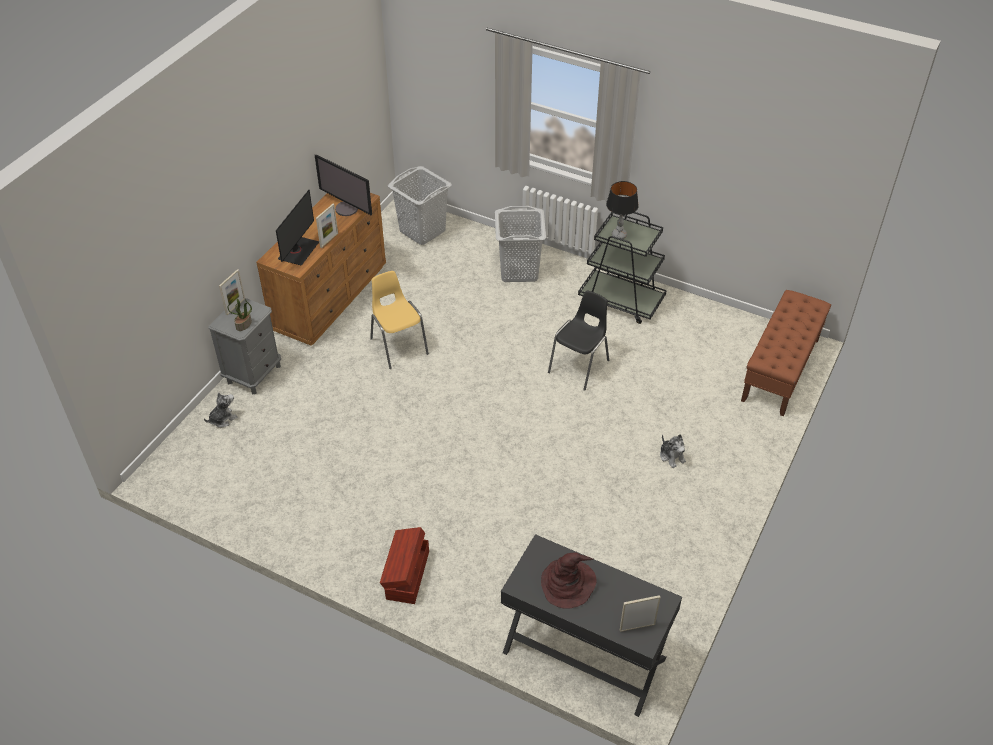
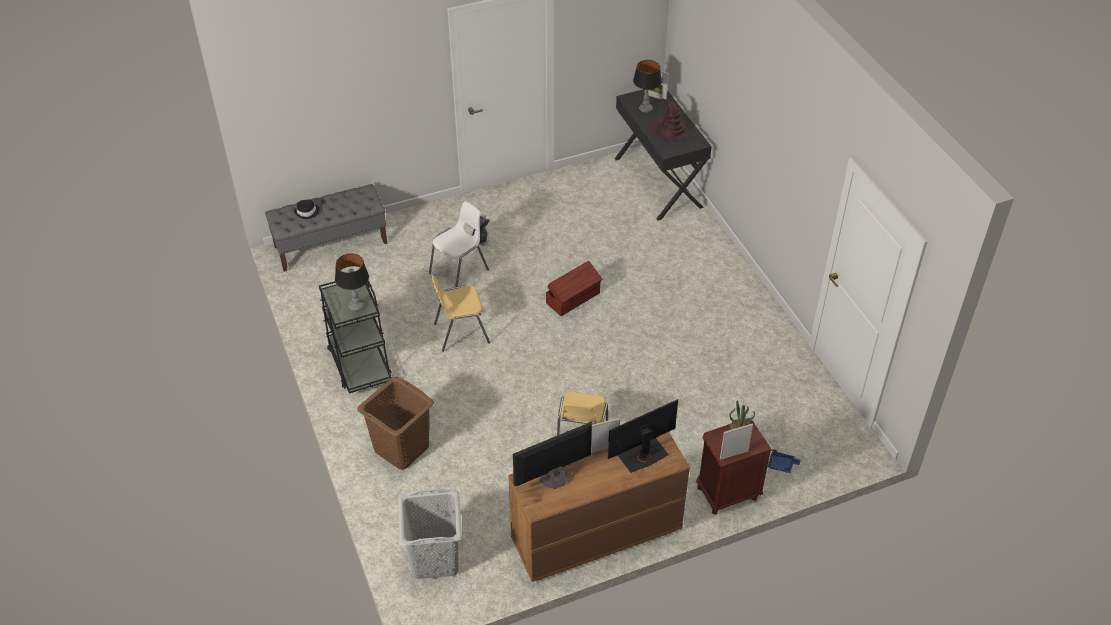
camera: 140 degrees left, 0 degrees up
plush toy [204,392,238,428] -> blue tray [767,449,801,473]
grey nightstand [208,298,281,395] -> brown nightstand [696,418,772,515]
monitor [315,155,372,216] -> monitor turned 105 degrees counterclockwise [513,422,592,489]
brown storage box [380,527,429,604] -> brown storage box moved to [546,261,602,316]
grey laundry basket [495,206,546,282] -> brown laundry basket [357,377,434,470]
black chair [548,291,609,391] -> yellow chair [431,275,490,352]
brown bench [741,290,831,417] -> grey bench [265,184,388,272]
none -> black hat [294,199,320,219]
none -> white chair [429,201,489,287]
none -> table lamp [633,60,662,113]

